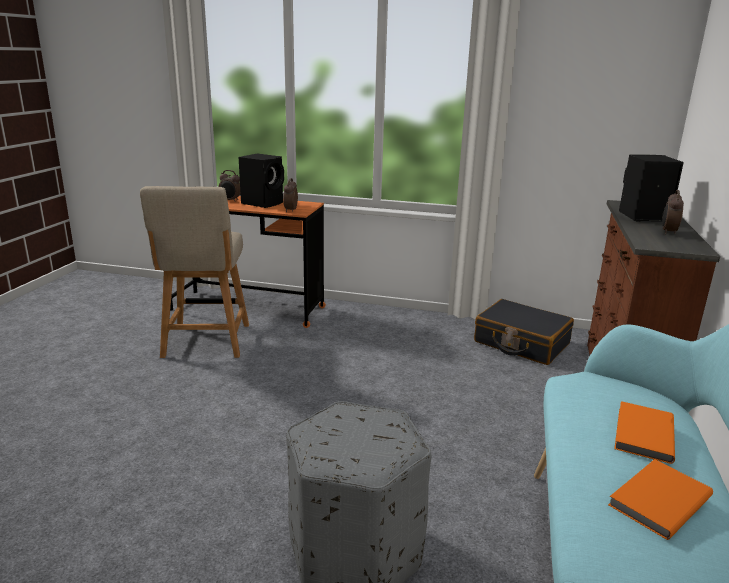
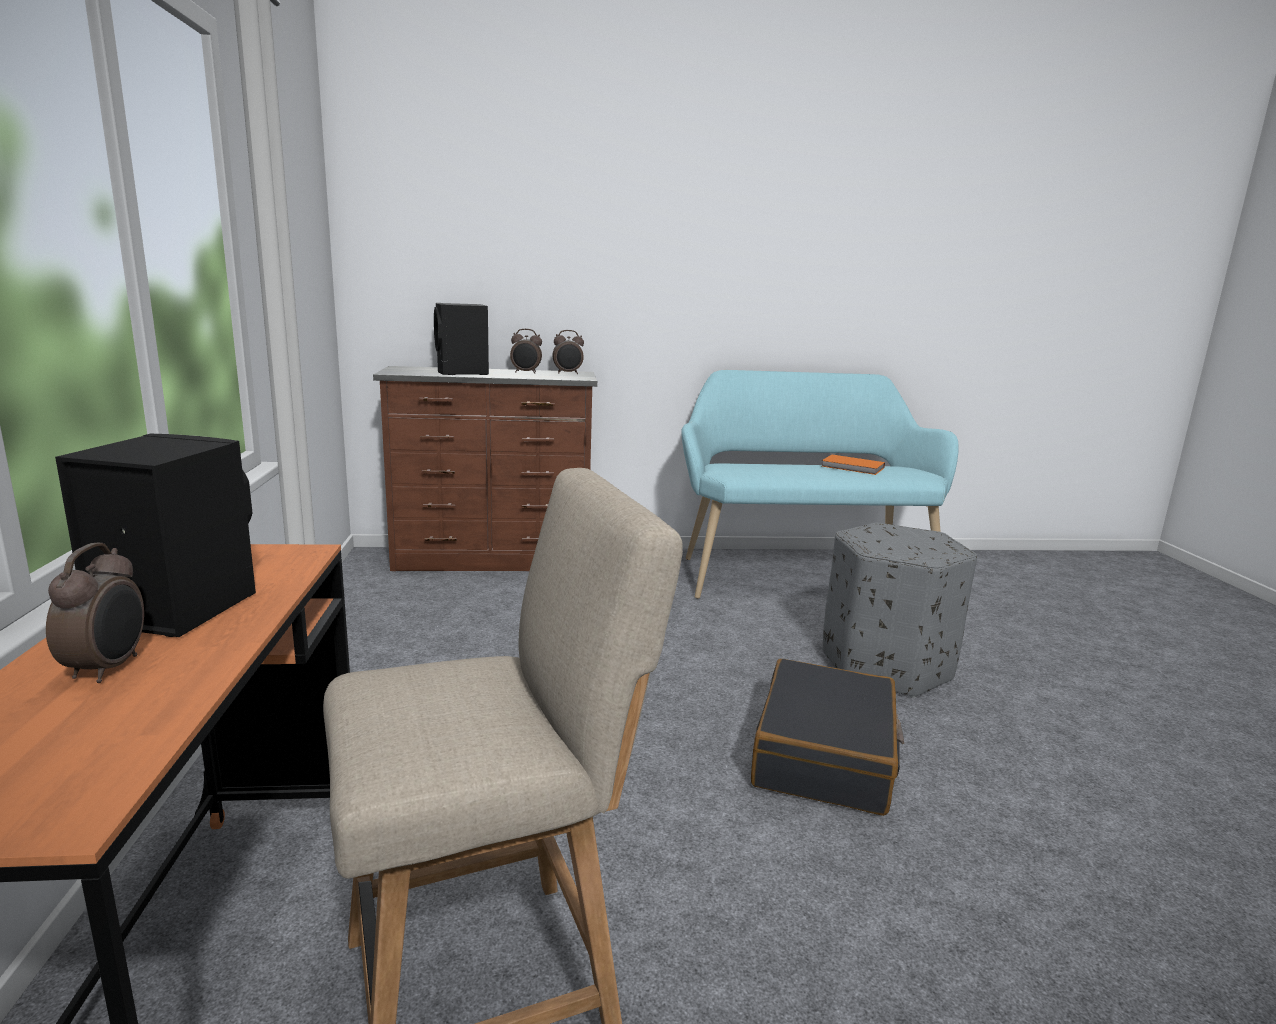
camera: 110 degrees left, 5 degrees down
alarm clock [283,178,298,212] -> alarm clock moved to [552,330,584,374]
black suitcase [474,299,574,365] -> black suitcase moved to [751,659,904,816]
orange book [614,401,675,464] -> none

